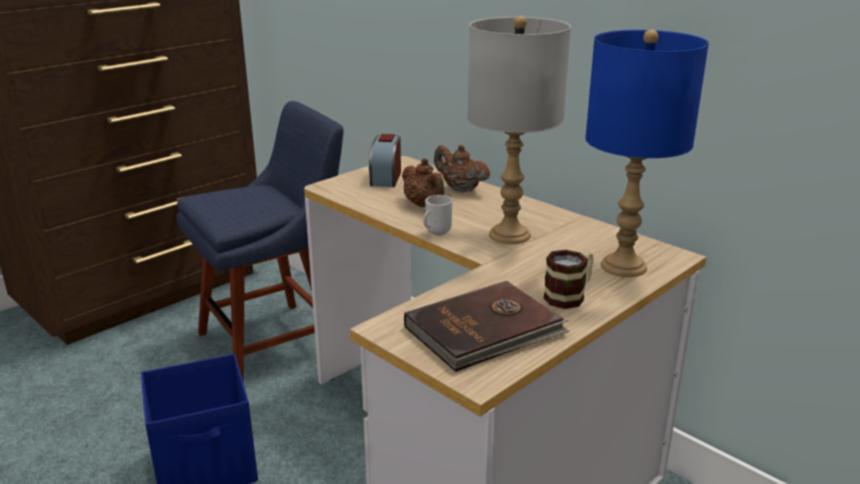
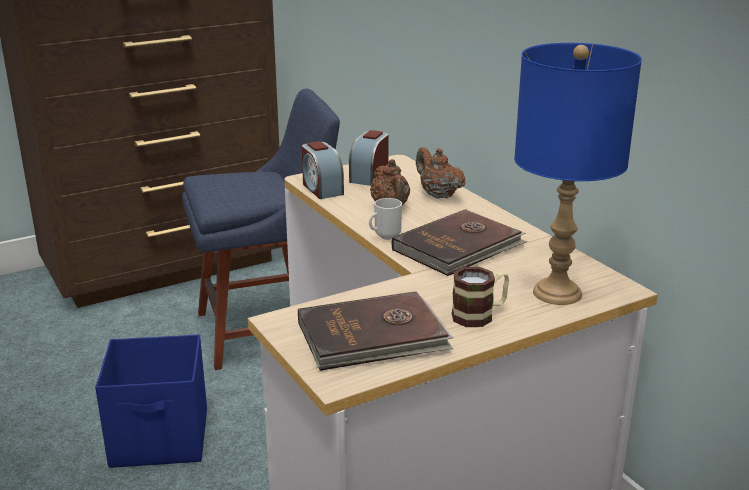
camera: 15 degrees right, 0 degrees up
grey table lamp [467,15,571,244] -> brown book [392,209,527,276]
none -> alarm clock [302,141,344,199]

